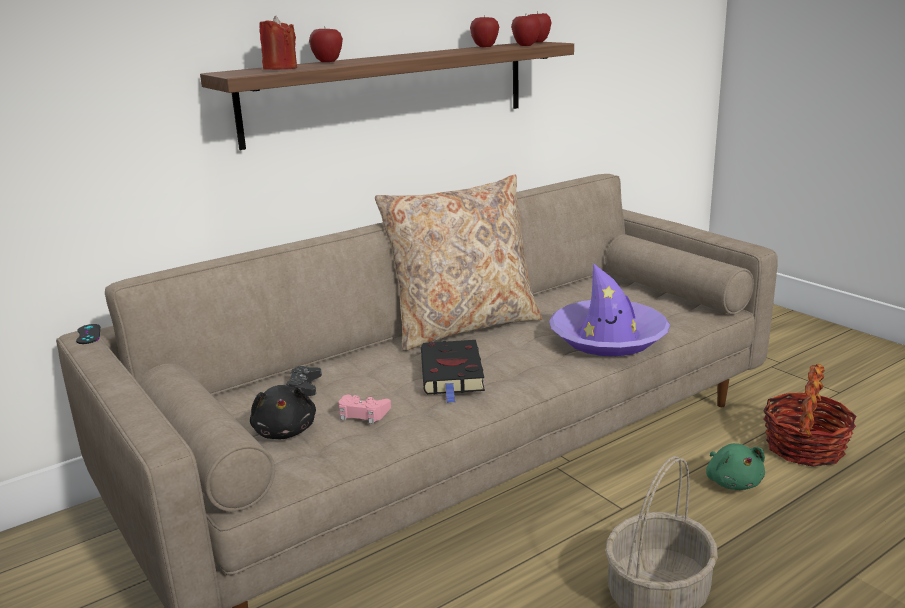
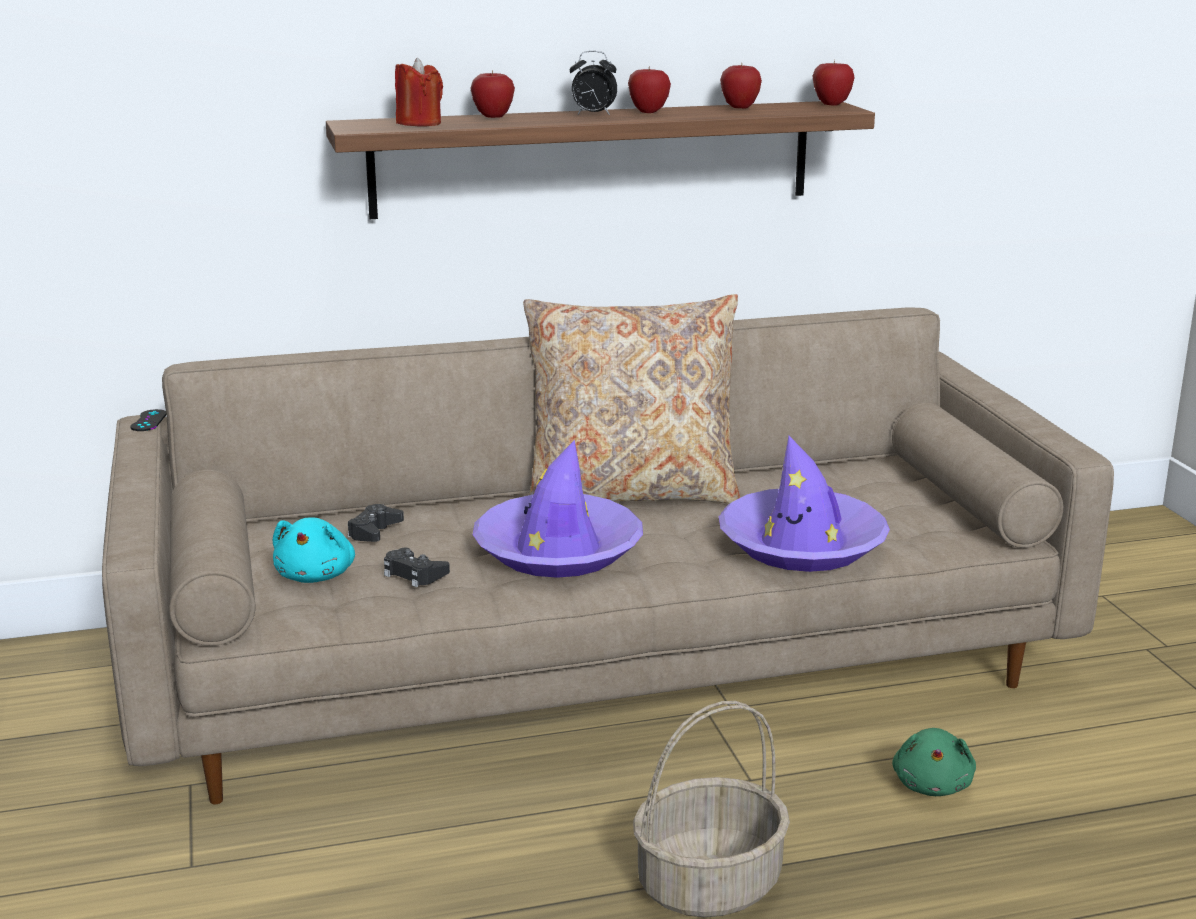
camera: 20 degrees right, 0 degrees up
black plush toy [250,385,316,439] -> turquoise plush toy [273,517,355,583]
pink game controller [338,395,391,424] -> black game controller [384,548,450,587]
black book [421,340,485,403] -> purple hat [473,440,643,578]
apple [511,16,541,46] -> apple moved to [628,66,671,113]
basket [763,364,857,467] -> none
none -> alarm clock [570,51,617,115]

